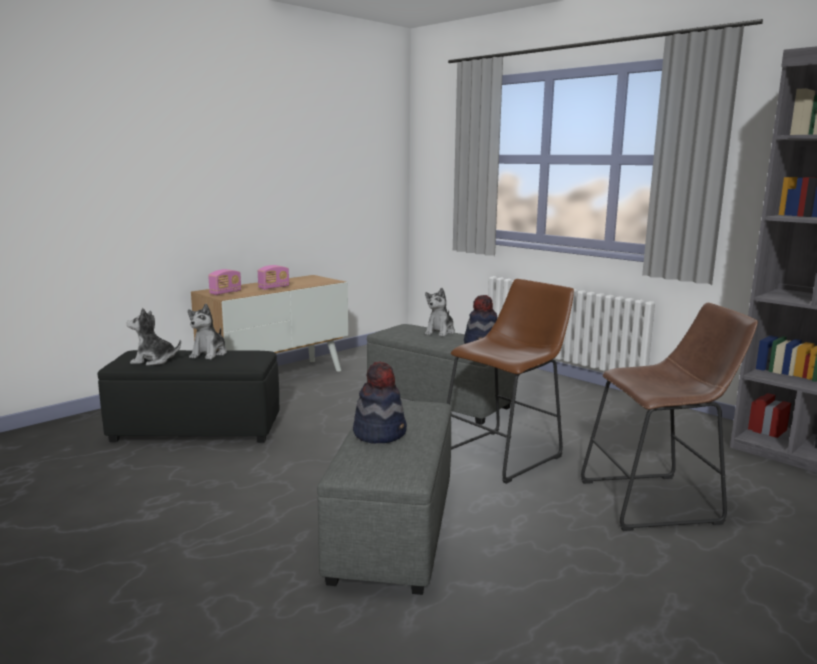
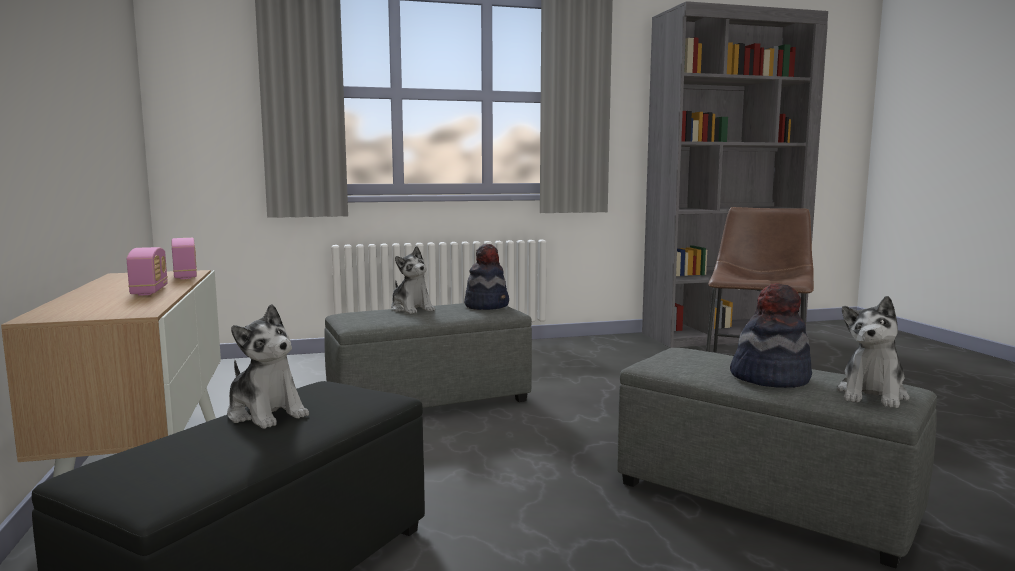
camera: 60 degrees left, 5 degrees down
plush toy [127,308,181,366] -> plush toy moved to [837,296,910,408]
radio [208,269,241,295] -> radio moved to [172,238,197,279]
brown stool [447,279,574,484] -> none

